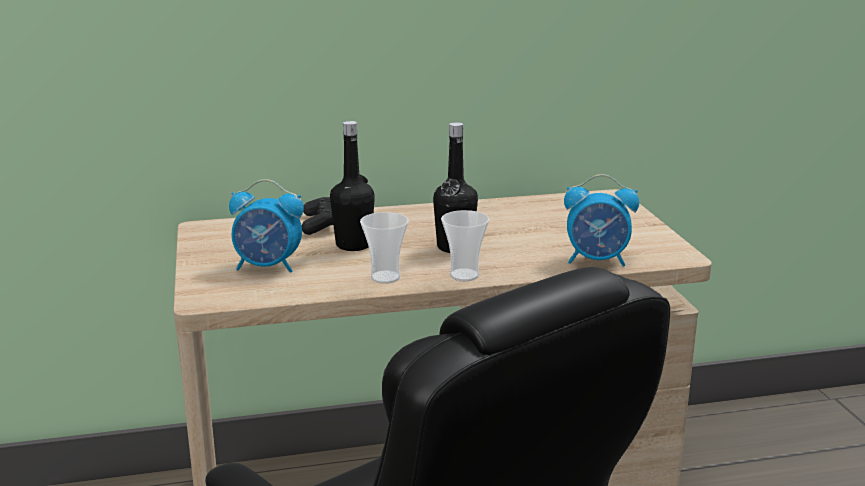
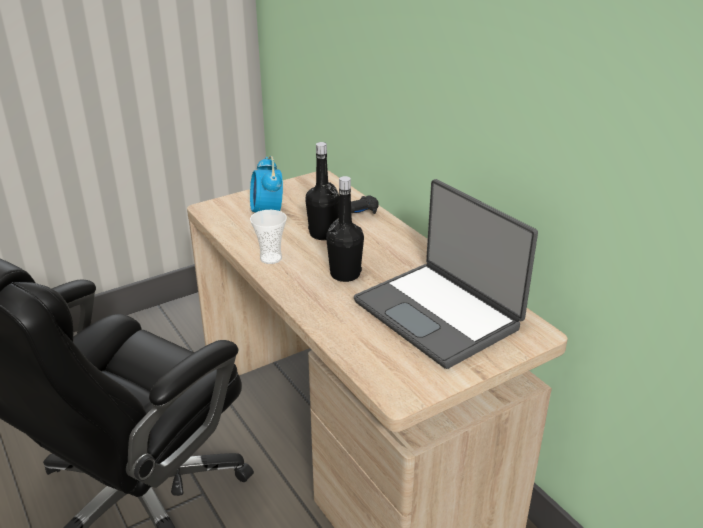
camera: 70 degrees right, 10 degrees up
cup [441,210,490,281] -> none
alarm clock [564,174,639,267] -> none
none -> laptop [354,179,538,369]

